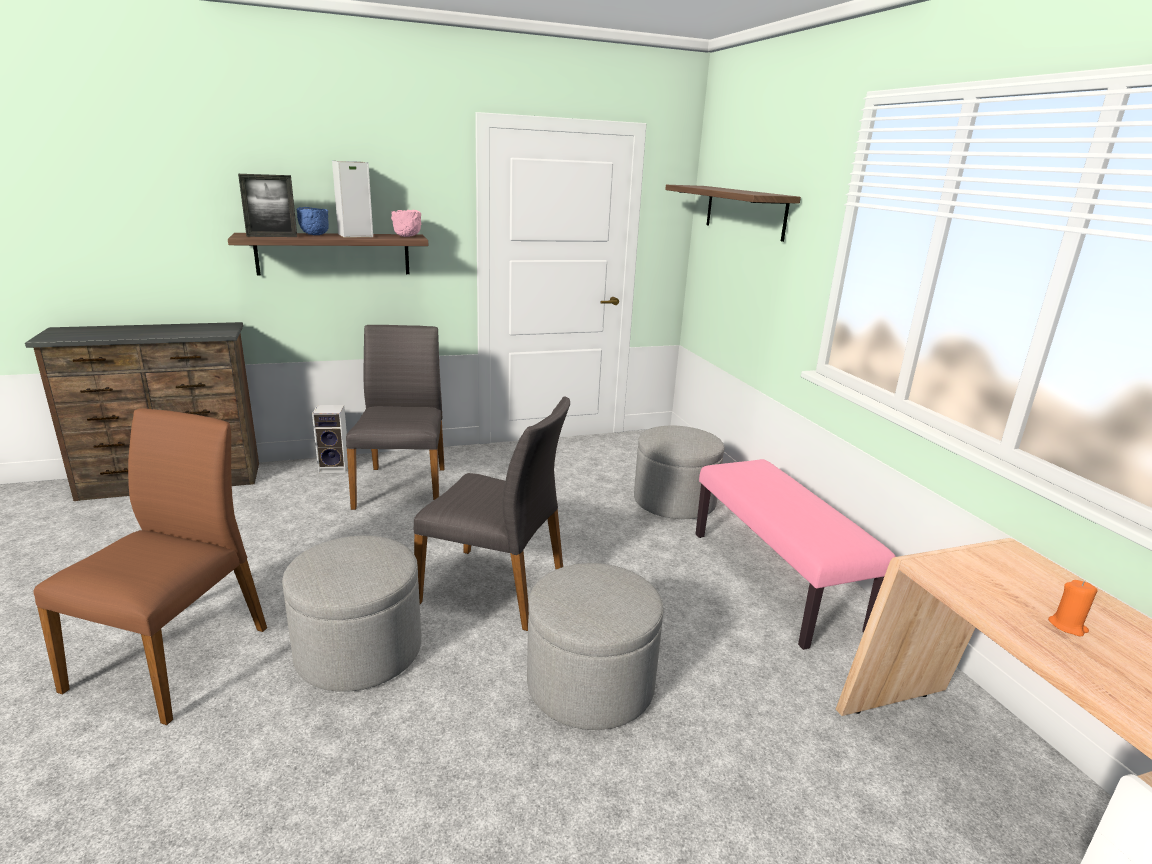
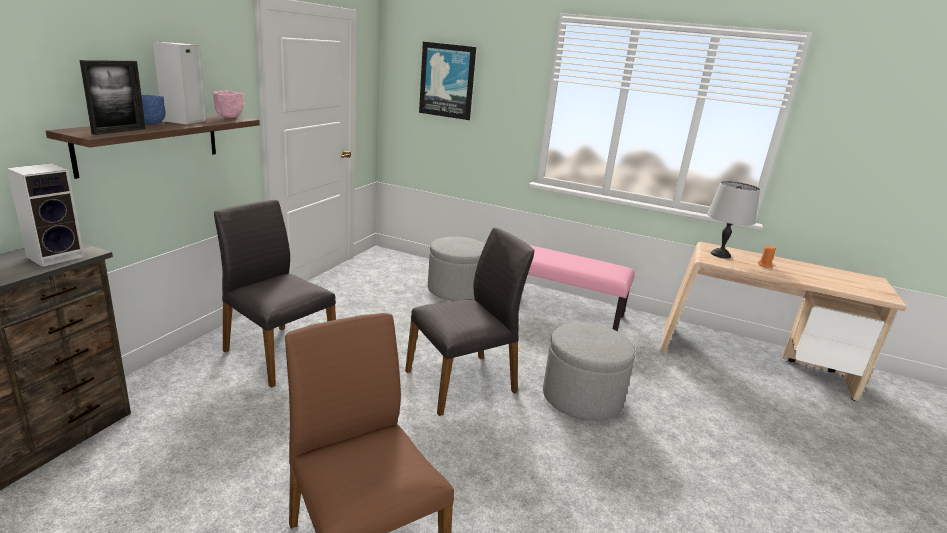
camera: 50 degrees left, 0 degrees up
grey ottoman [282,536,421,692] -> none
speaker [312,405,348,473] -> speaker moved to [6,163,84,267]
shelf [665,185,801,242] -> picture [419,42,476,120]
none -> grey table lamp [707,181,760,259]

